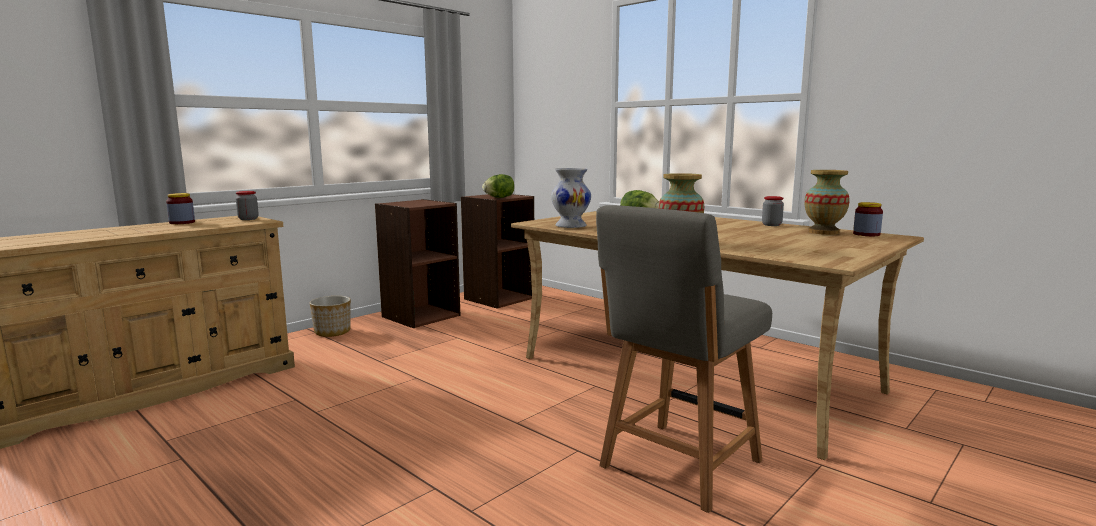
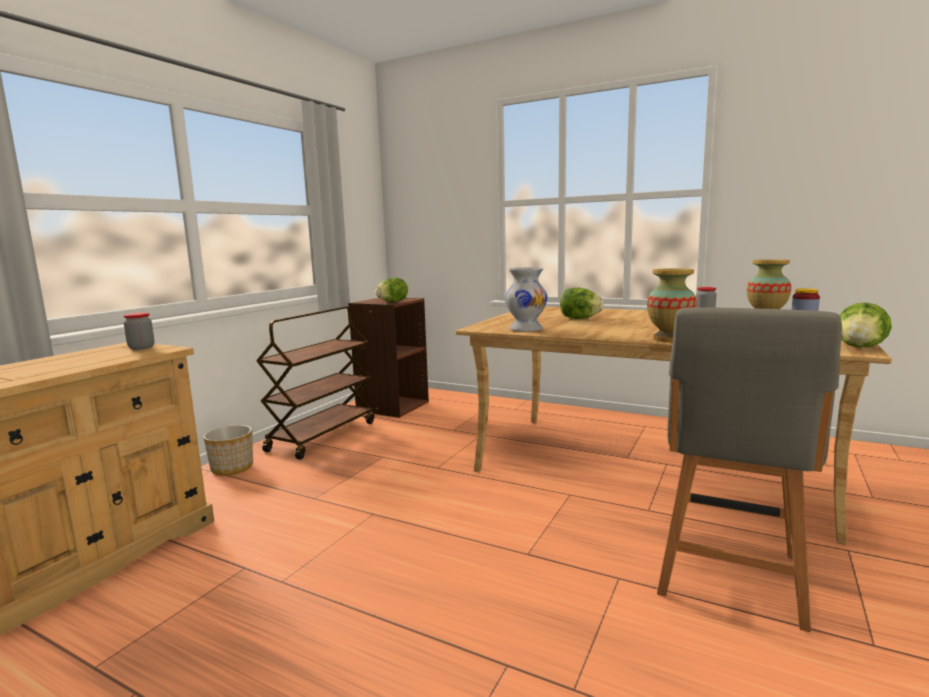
camera: 15 degrees left, 0 degrees up
jar [166,193,195,224] -> none
brown bookcase [375,199,461,328] -> brown cart [256,307,374,459]
none -> lettuce [839,302,892,348]

